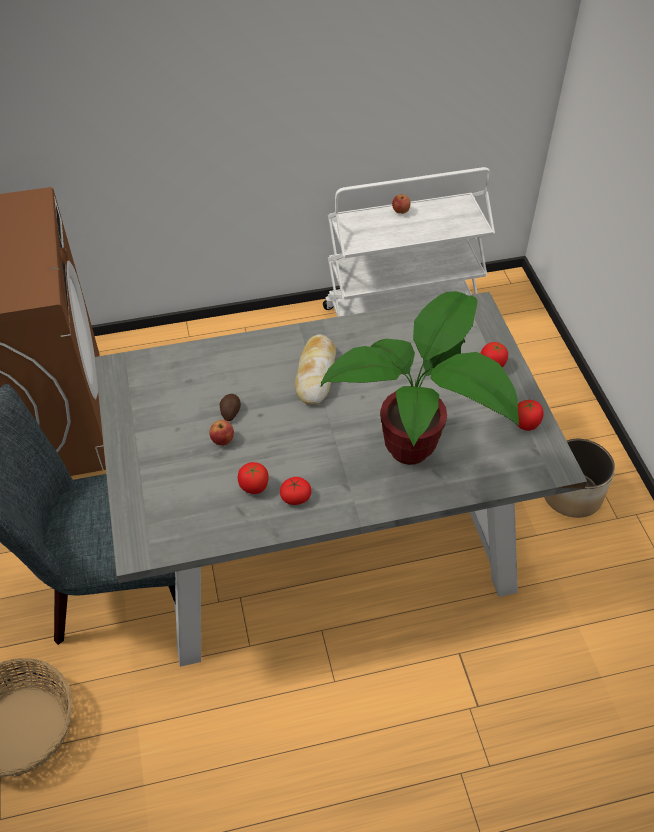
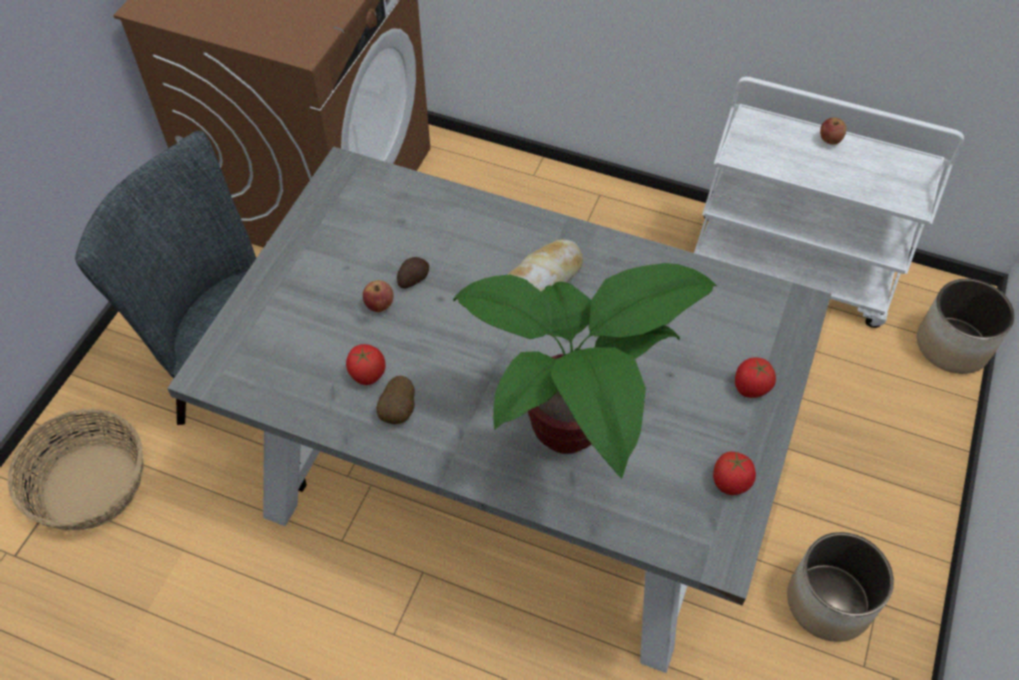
camera: 35 degrees right, 5 degrees up
tomato [280,477,311,505] -> potato [377,376,414,424]
none -> planter [917,279,1015,374]

